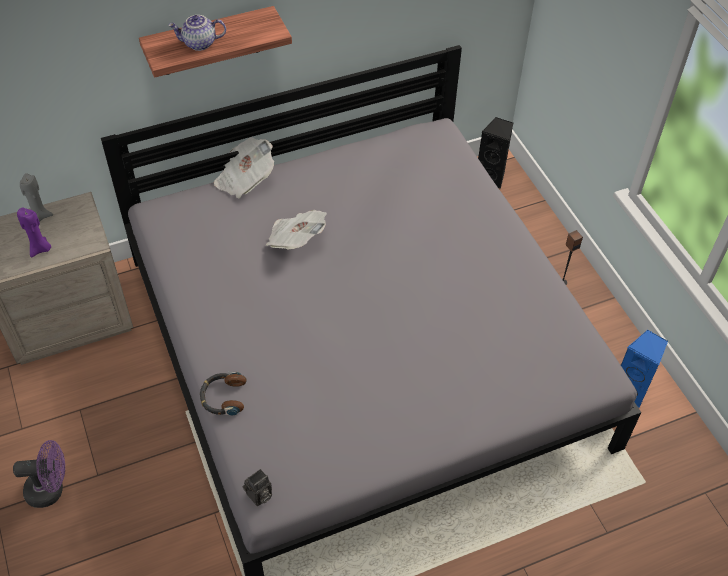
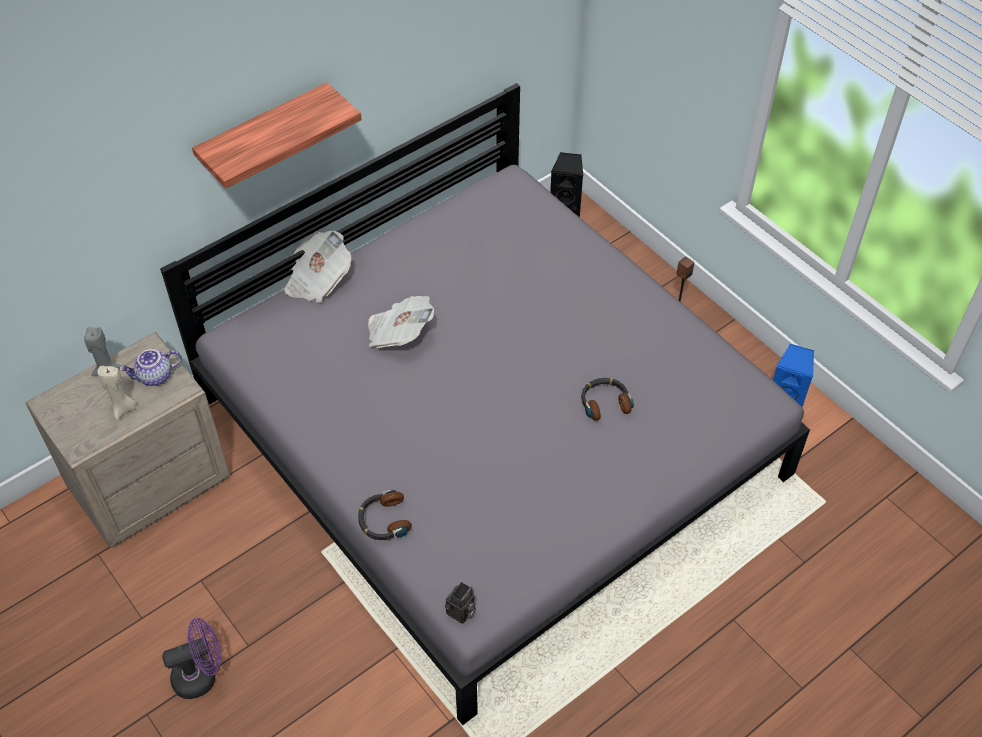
camera: 15 degrees left, 0 degrees up
purple candle [17,207,51,257] -> beige candle [97,366,136,420]
teapot [168,15,226,51] -> teapot moved to [119,349,182,386]
none -> headphones [581,378,634,421]

